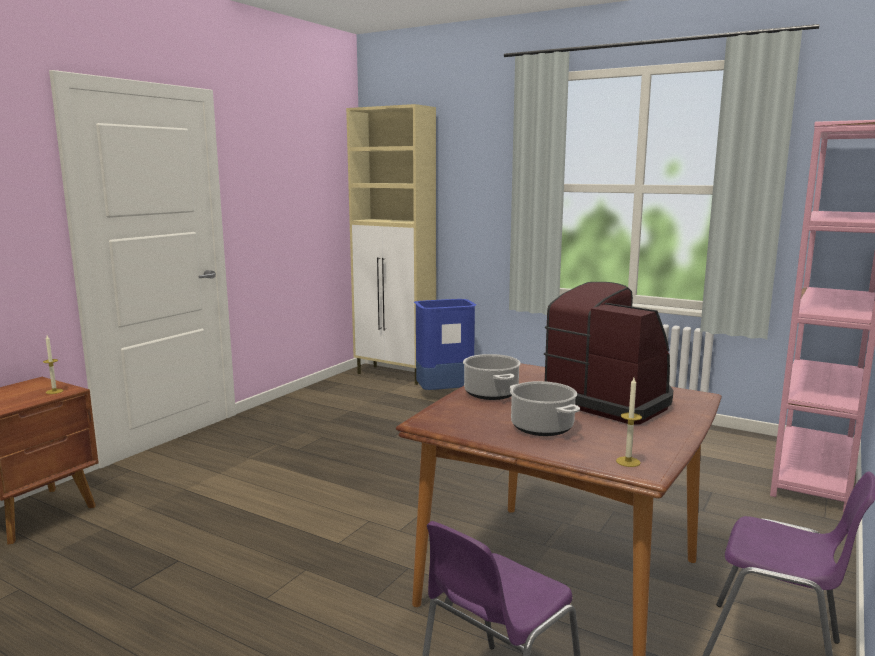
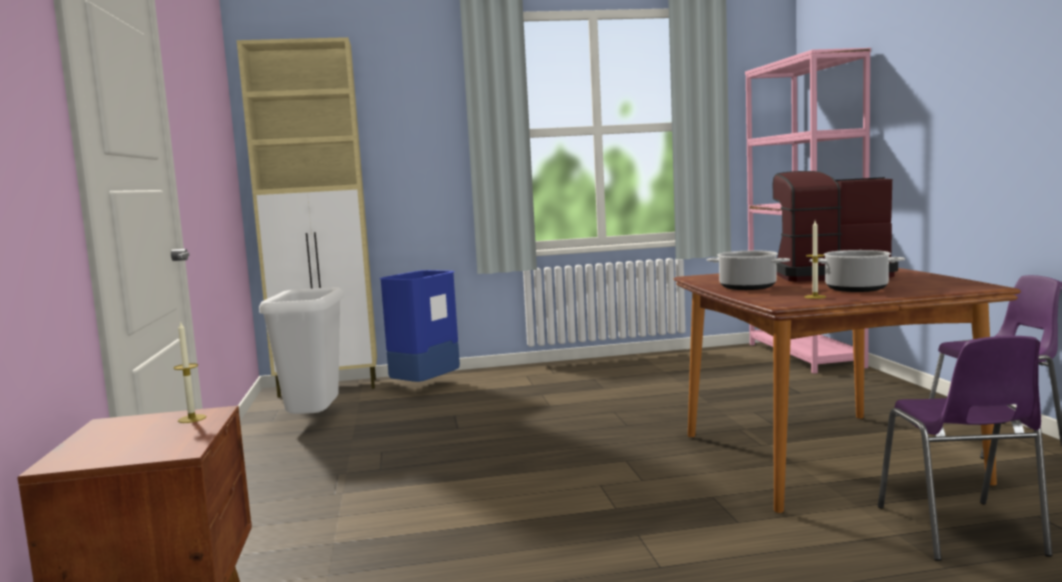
camera: 40 degrees left, 5 degrees down
candle [616,378,642,467] -> candle moved to [805,221,826,299]
none -> white trash can [259,287,343,414]

